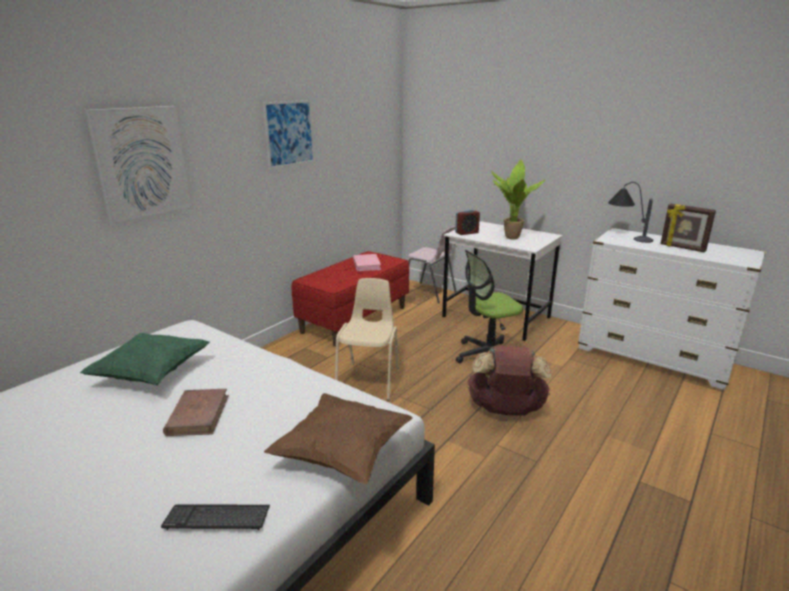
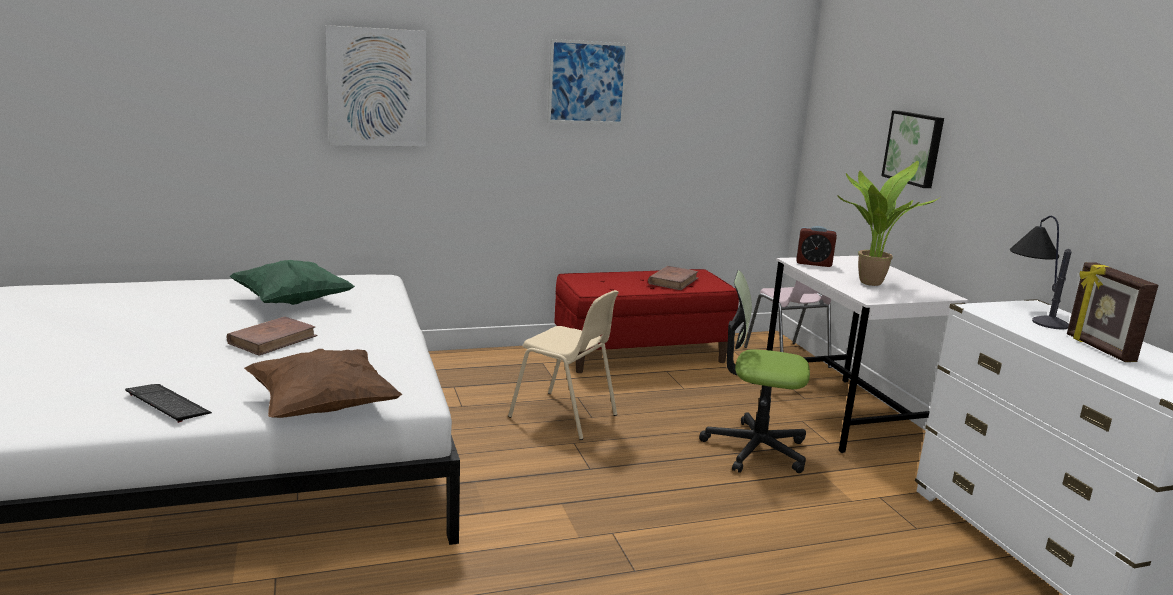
camera: 35 degrees right, 5 degrees down
beige chair [335,278,399,400] -> beige chair turned 75 degrees clockwise [508,290,619,440]
pink book [353,254,381,271] -> brown book [648,266,698,290]
brown backpack [467,345,551,416] -> none
none -> picture [881,110,944,188]

